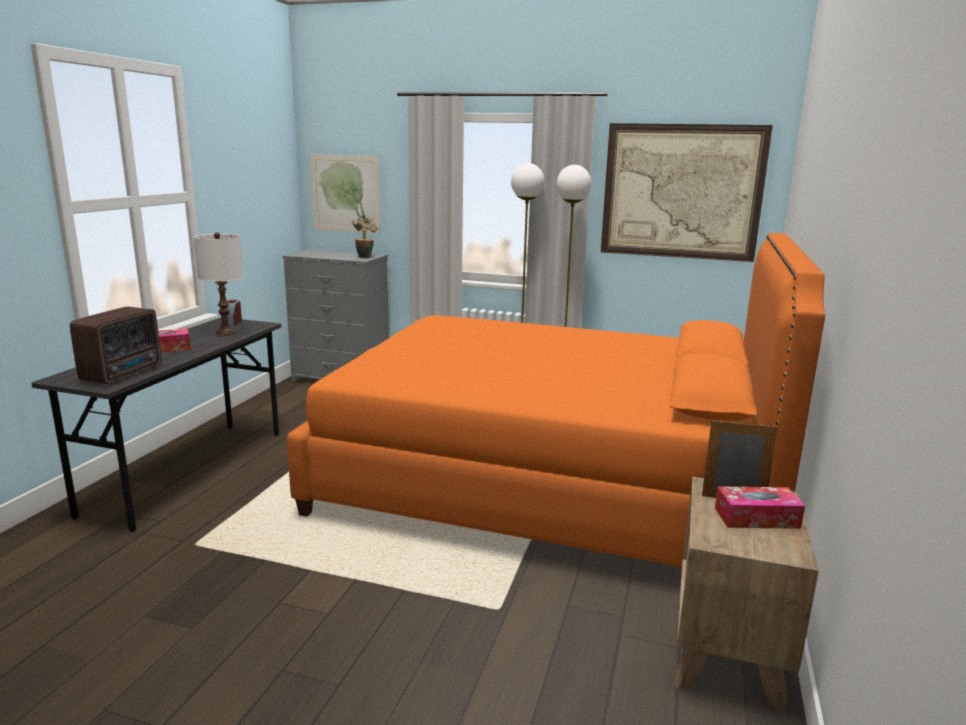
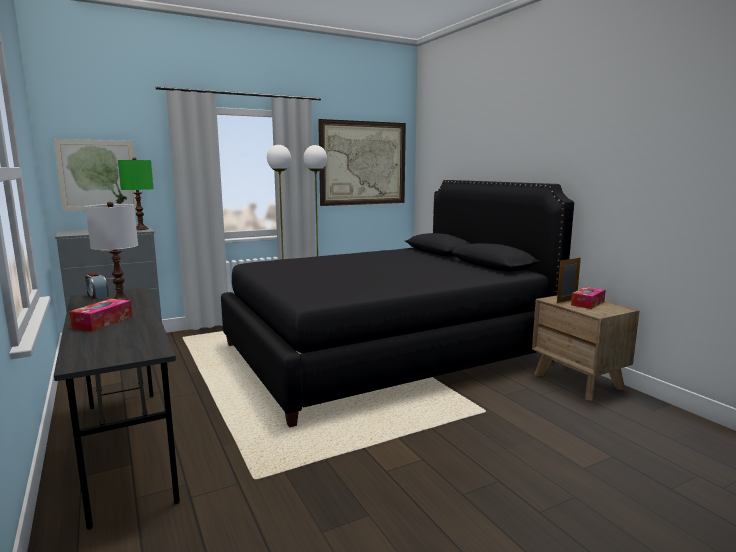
camera: 45 degrees left, 5 degrees down
radio [70,307,161,384] -> none
orange bed [287,233,825,567] -> black bed [221,180,574,428]
potted plant [353,217,378,259] -> green table lamp [118,157,153,230]

